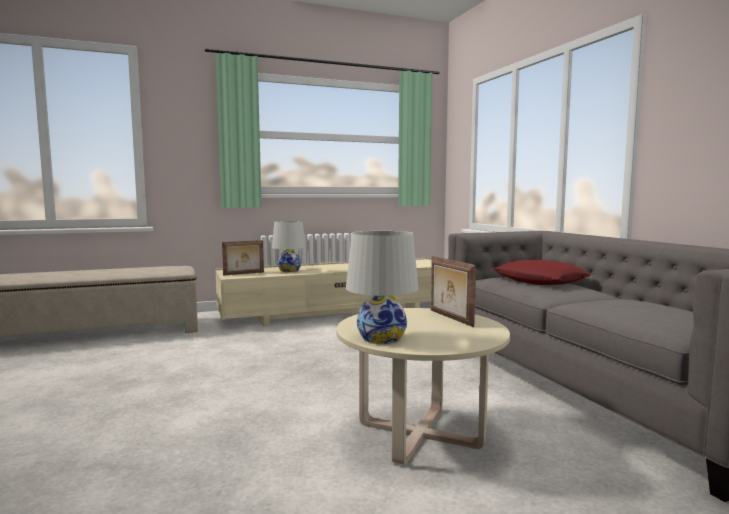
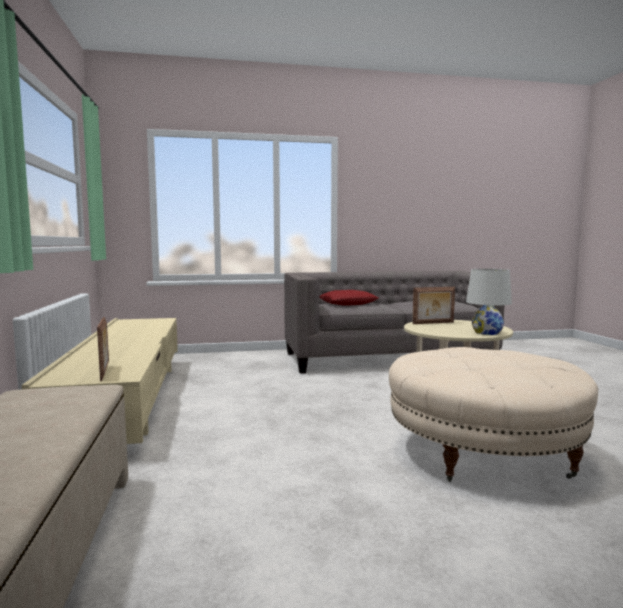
camera: 80 degrees left, 0 degrees up
white table lamp [272,221,306,272] -> none
none -> beige ottoman [389,347,598,482]

